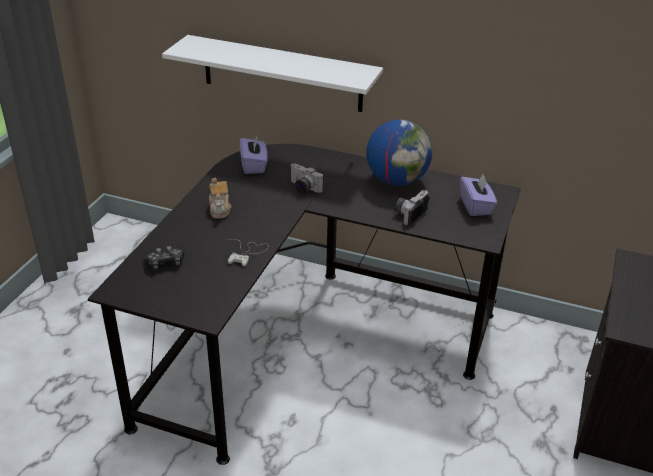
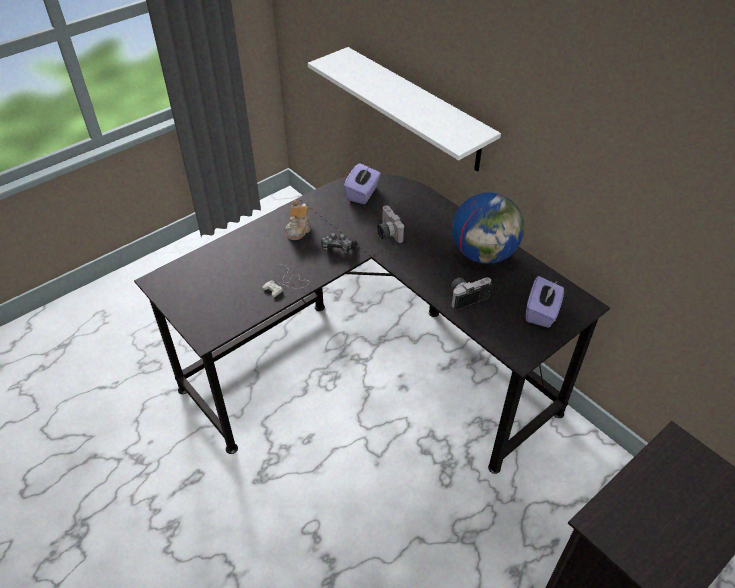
camera: 30 degrees right, 10 degrees up
game controller [143,246,184,269] -> game controller moved to [321,233,357,254]

